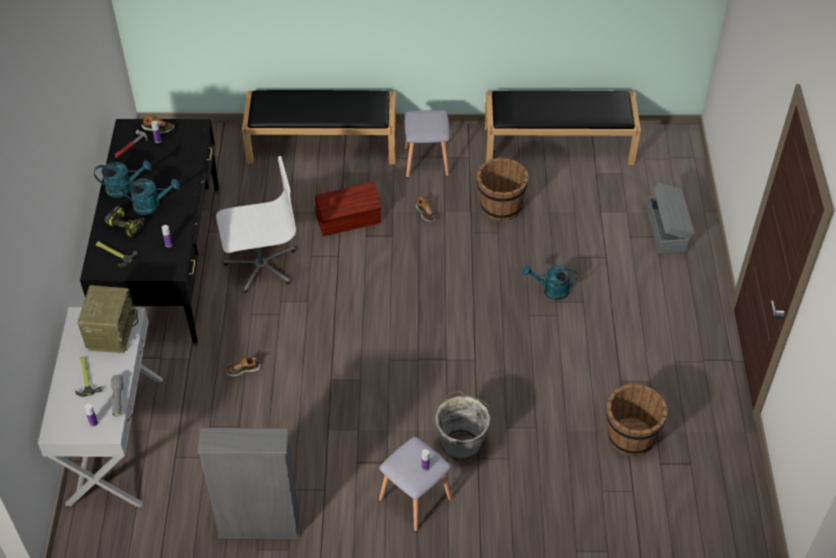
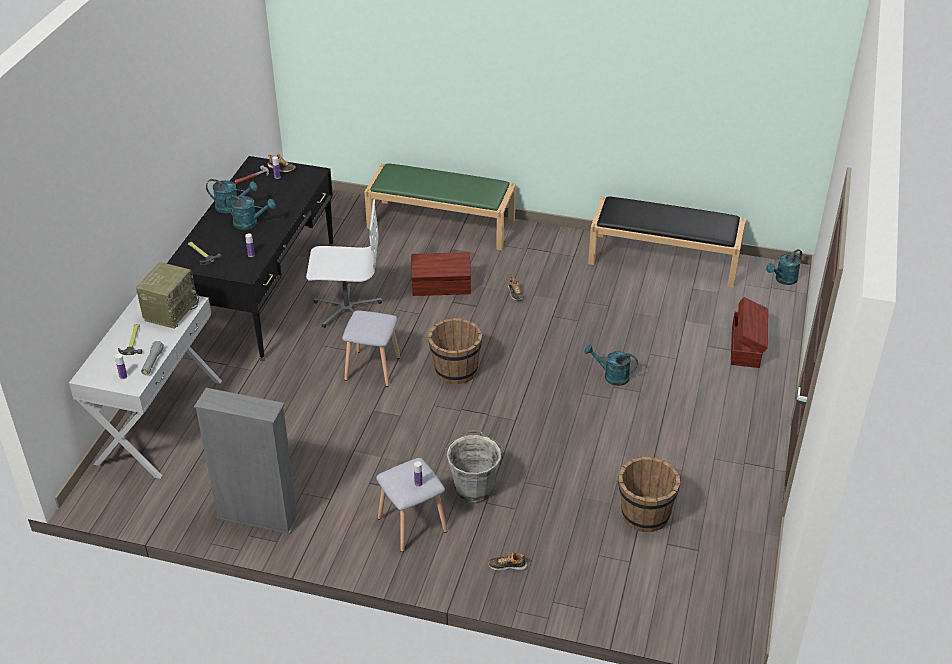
camera: 15 degrees right, 10 degrees down
power drill [105,206,145,238] -> none
shoe [225,357,261,376] -> shoe moved to [488,552,527,571]
black bench [242,90,396,164] -> green bench [364,163,516,250]
grey stool [404,110,449,178] -> grey stool moved to [342,310,400,387]
brown bucket [476,158,529,221] -> brown bucket moved to [428,318,482,384]
grey storage box [647,182,695,254] -> brown storage box [731,297,768,368]
none -> turquoise watering can [766,249,802,285]

